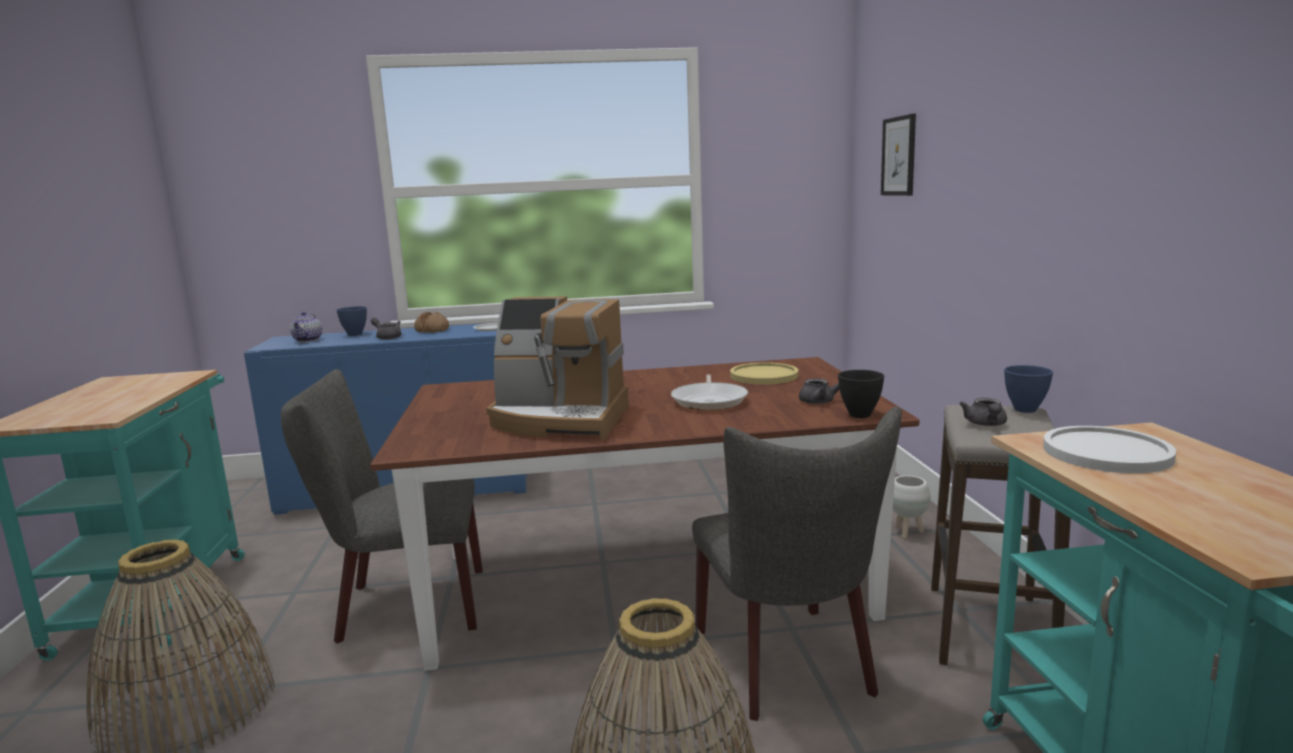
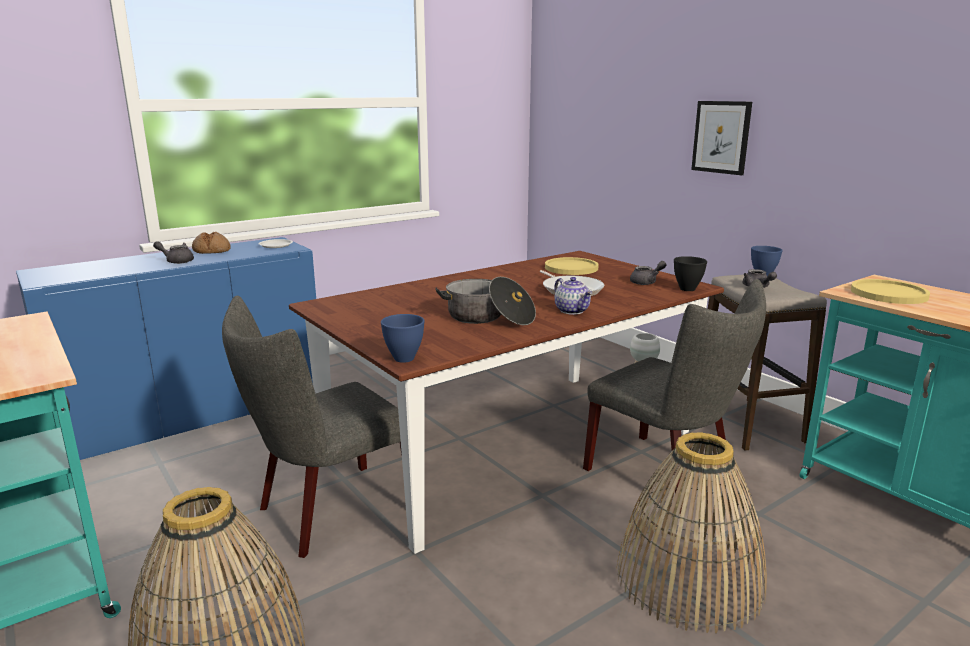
camera: 30 degrees left, 5 degrees up
teapot [290,312,322,342] -> teapot moved to [555,277,592,315]
blue bowl [336,306,367,336] -> blue bowl moved to [381,314,425,363]
coffee machine [486,296,629,440] -> cooking pot [435,277,536,325]
picture [881,114,916,196] -> picture moved to [691,101,752,175]
white plate [1043,426,1176,473] -> yellow plate [851,279,930,304]

